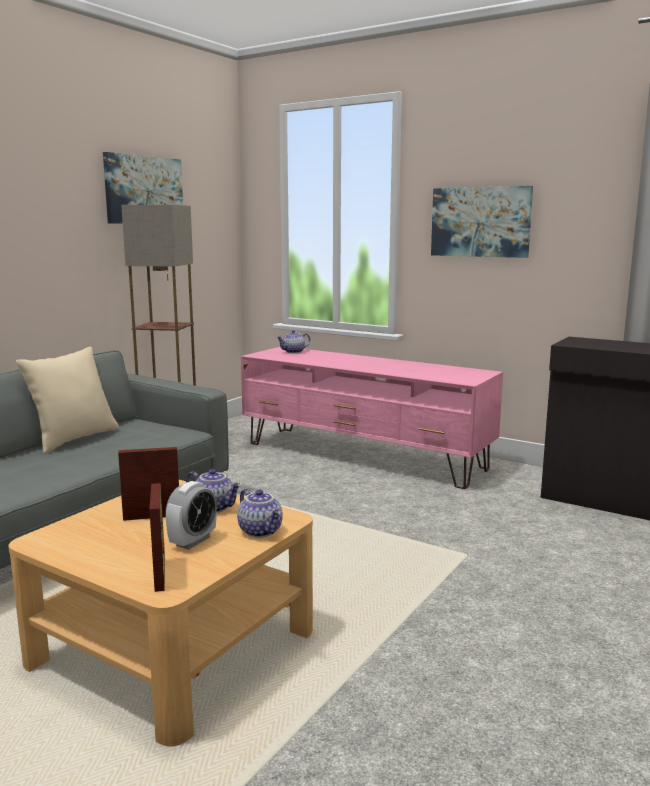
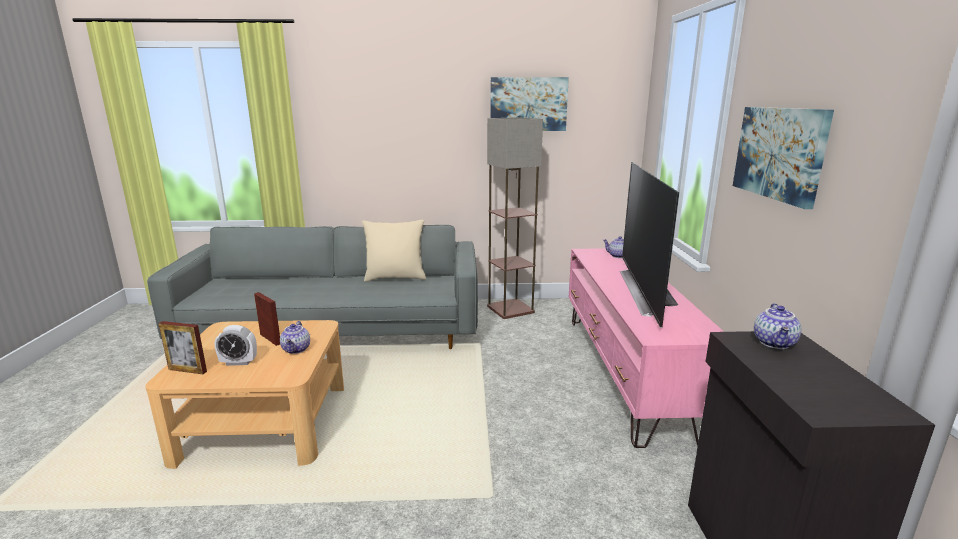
camera: 55 degrees right, 5 degrees up
picture frame [149,483,165,592] -> picture frame turned 60 degrees clockwise [158,321,207,374]
teapot [237,489,283,538] -> teapot moved to [754,303,801,349]
none -> television [620,162,679,328]

